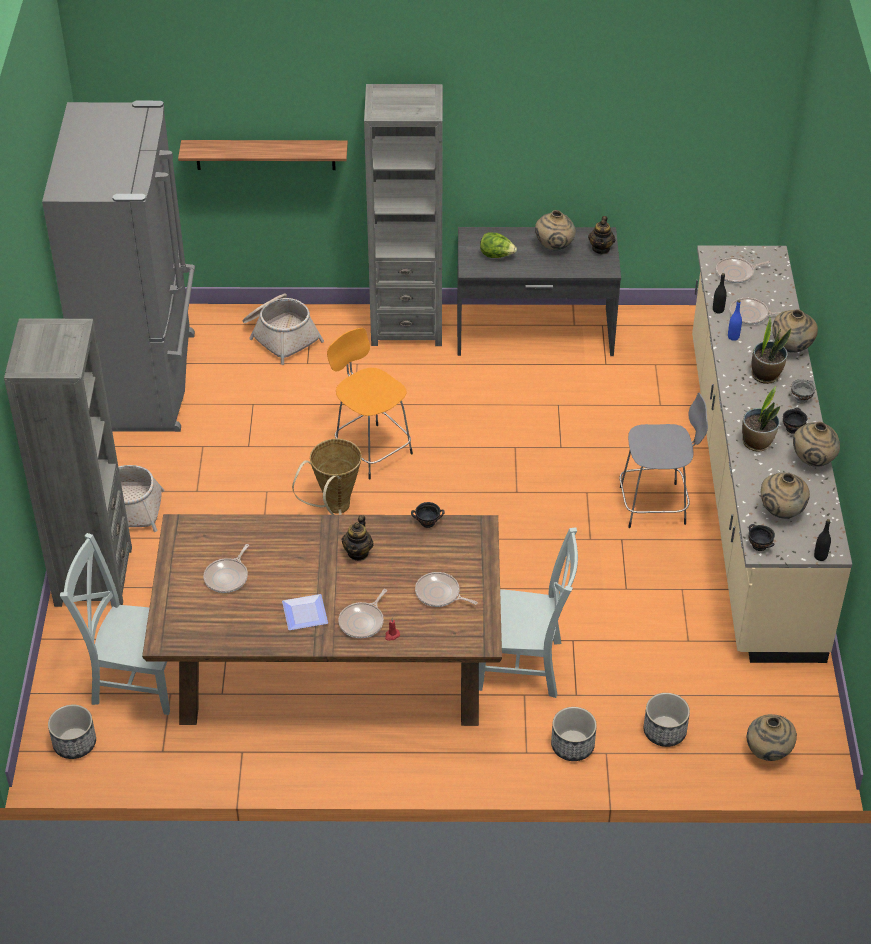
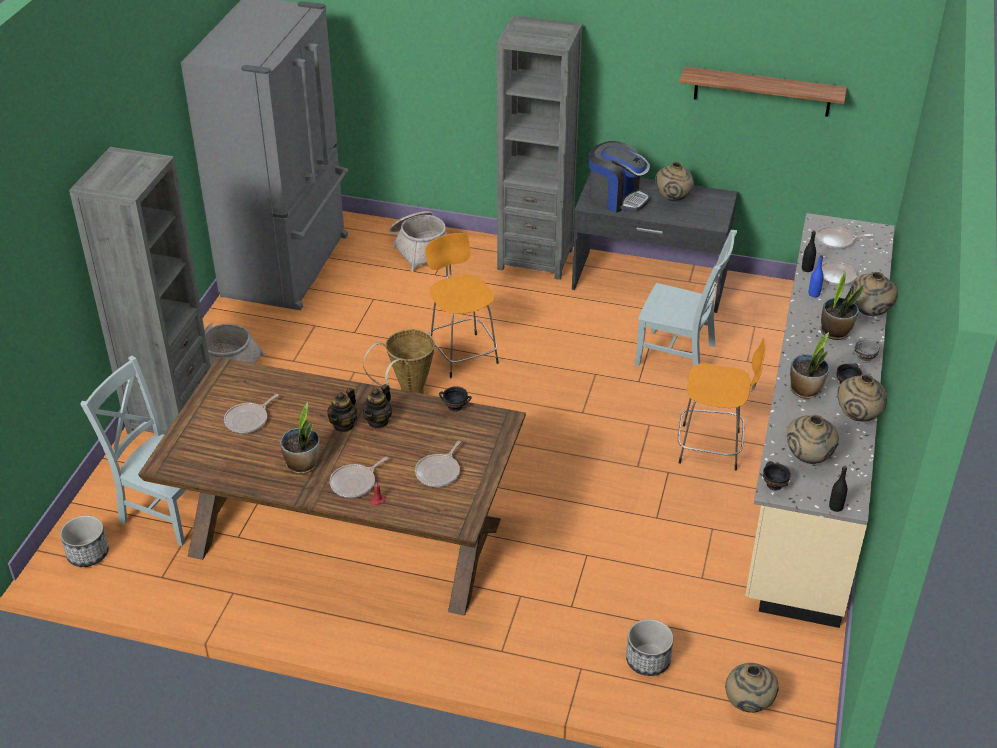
camera: 15 degrees right, 5 degrees down
shelf [178,140,348,170] -> shelf moved to [679,66,847,117]
plate [282,594,328,630] -> potted plant [280,402,320,474]
frying pan [415,572,478,607] -> frying pan turned 105 degrees counterclockwise [415,441,461,487]
grey chair [479,527,578,698] -> grey chair moved to [635,230,737,367]
lettuce [480,232,517,258] -> coffee machine [589,141,650,213]
planter [551,707,597,761] -> none
teapot [588,216,615,255] -> teapot moved to [327,388,357,432]
grey stool [619,393,708,528] -> orange stool [678,337,766,471]

